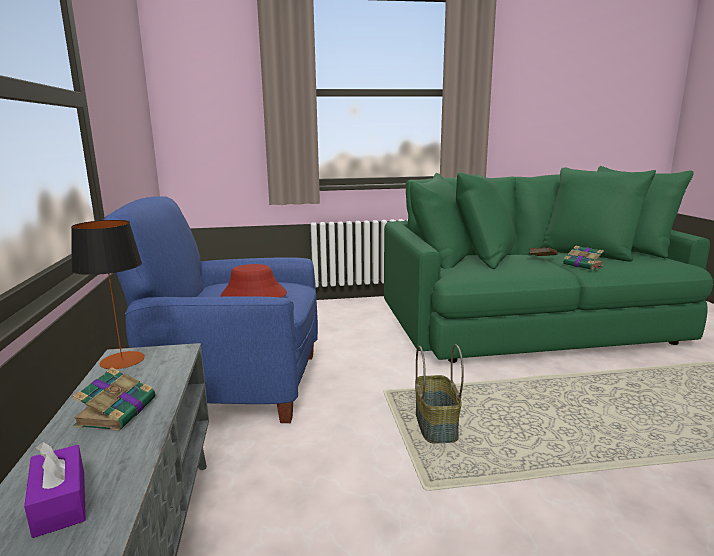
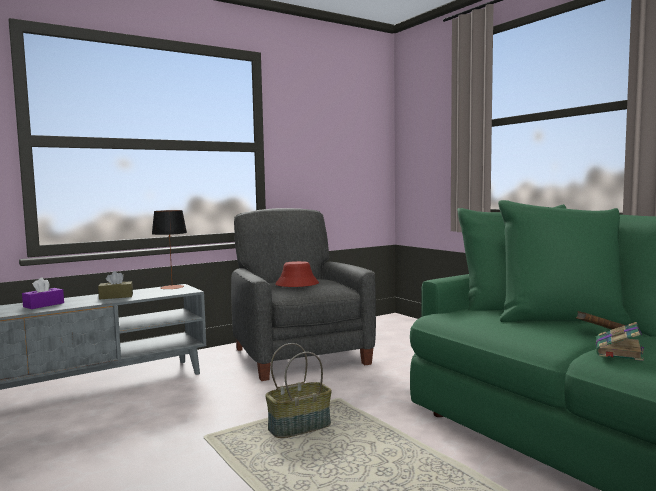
camera: 65 degrees right, 10 degrees down
book [72,367,155,431] -> brown tissue box [98,271,133,299]
blue armchair [104,196,318,423] -> grey armchair [231,208,376,381]

